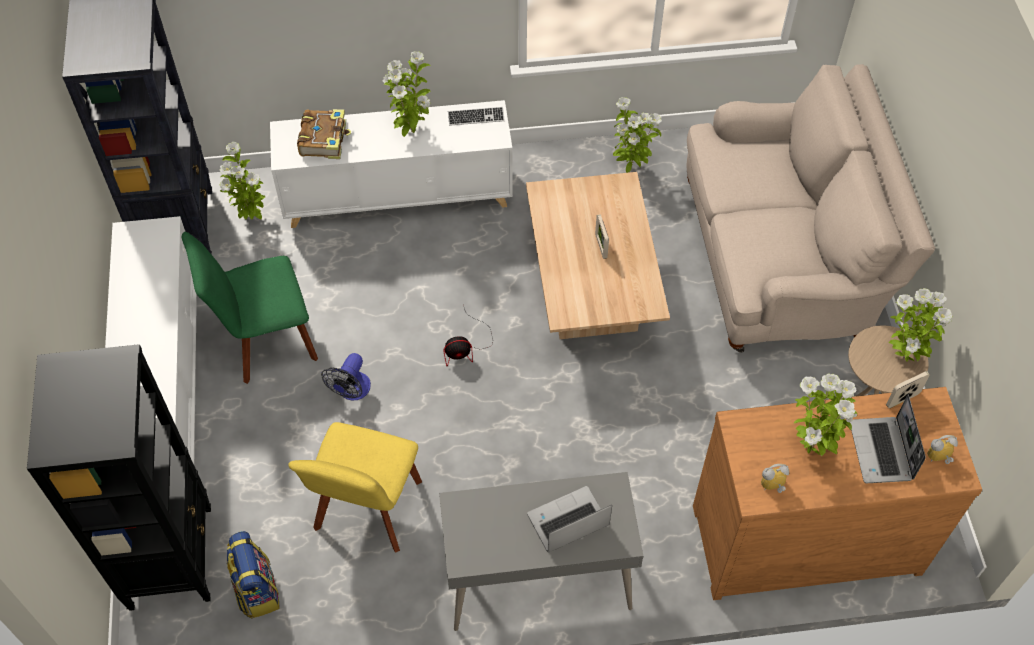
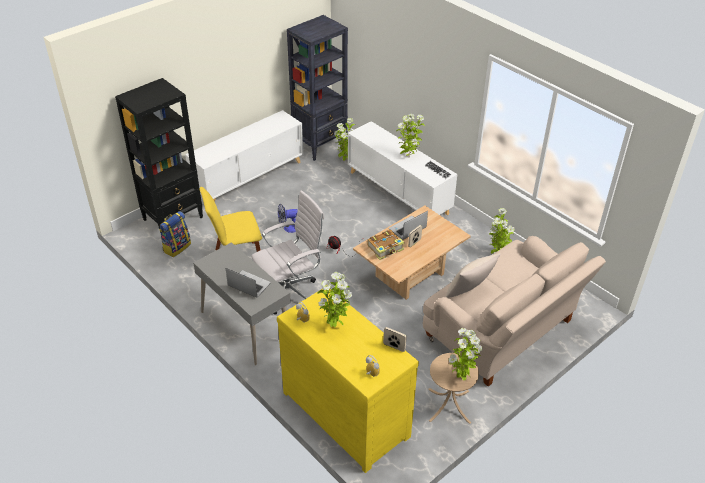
camera: 55 degrees right, 15 degrees down
green chair [182,232,318,384] -> none
book [297,109,351,159] -> book moved to [367,230,404,260]
brown dresser [693,387,982,600] -> yellow dresser [277,289,419,473]
laptop [850,395,926,483] -> laptop moved to [389,211,428,240]
none -> white office chair [251,190,324,314]
none -> beige pillow [445,253,500,298]

